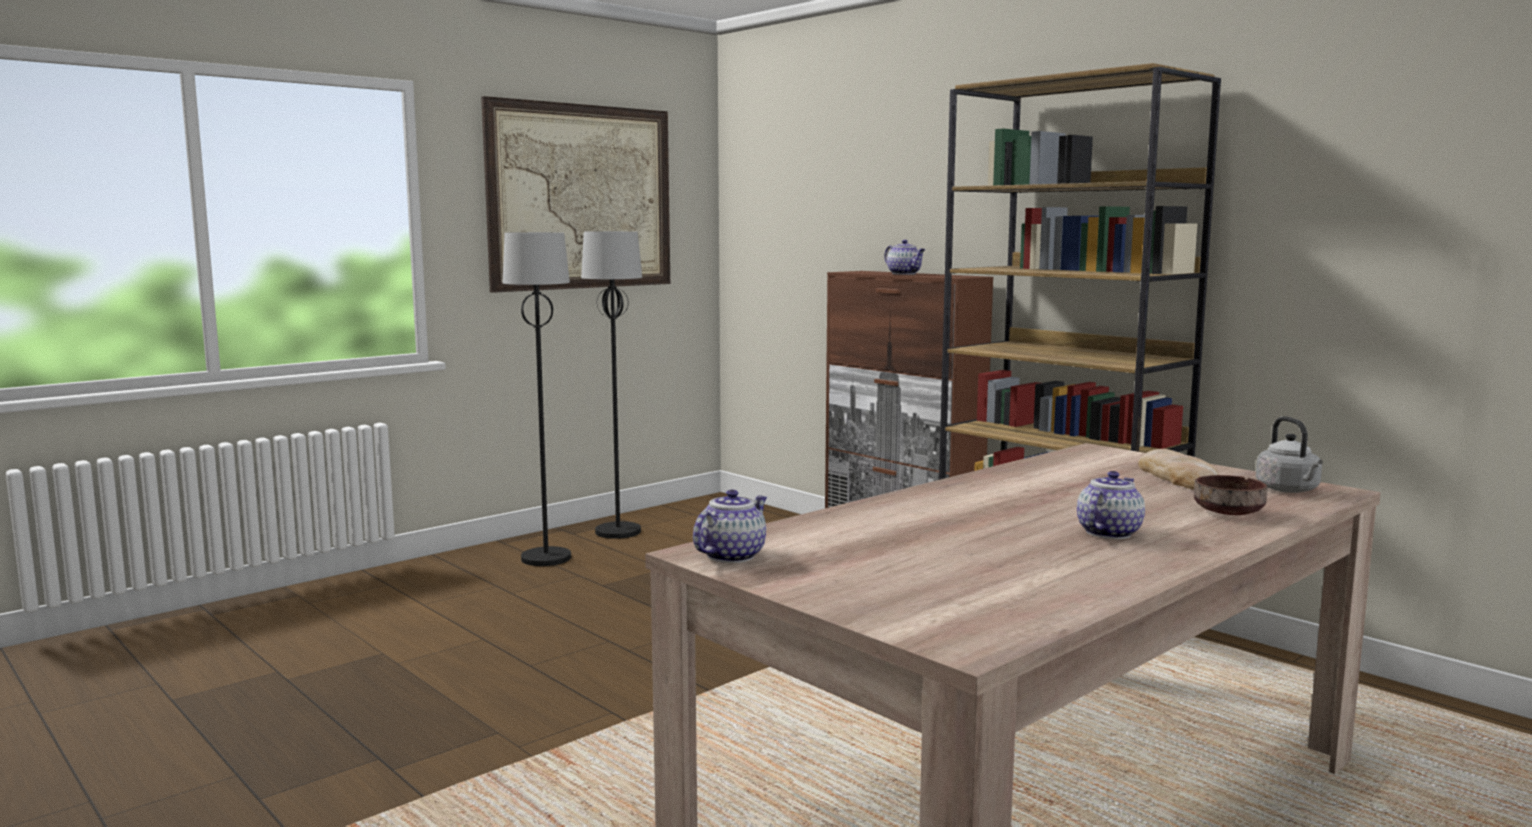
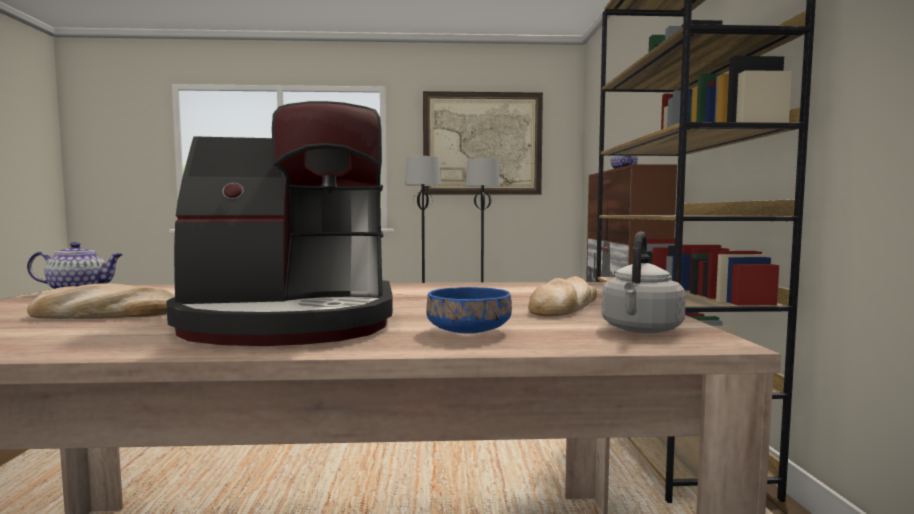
camera: 40 degrees right, 5 degrees down
teapot [1077,471,1145,539] -> coffee machine [166,101,393,346]
brown bowl [1194,475,1267,515] -> blue bowl [426,287,512,334]
none -> bread [27,283,175,319]

